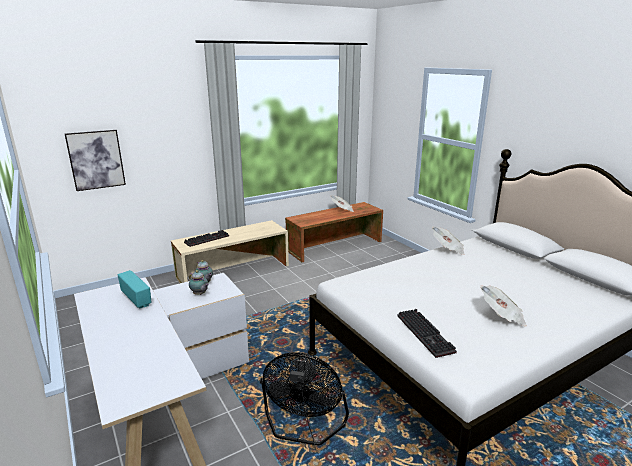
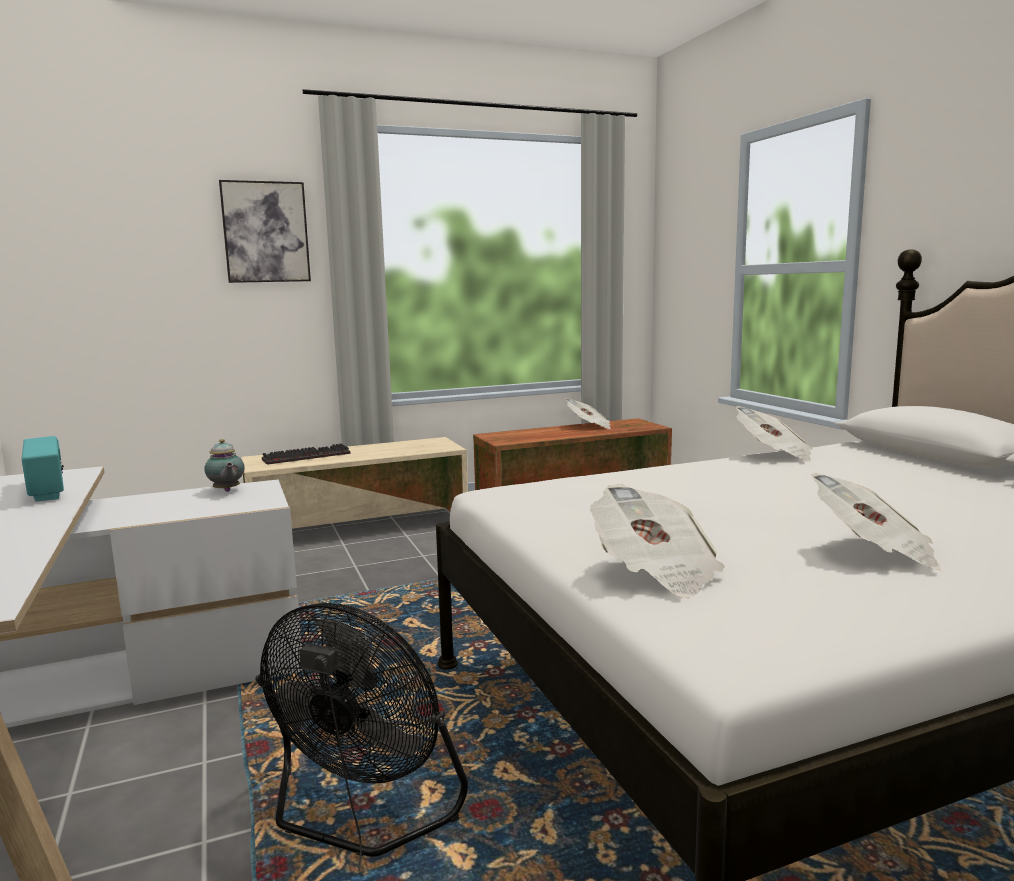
camera: 10 degrees right, 10 degrees down
picture [65,130,126,191] -> picture moved to [219,180,311,283]
teapot [189,270,209,295] -> none
keyboard [397,309,457,358] -> newspaper [590,484,725,599]

